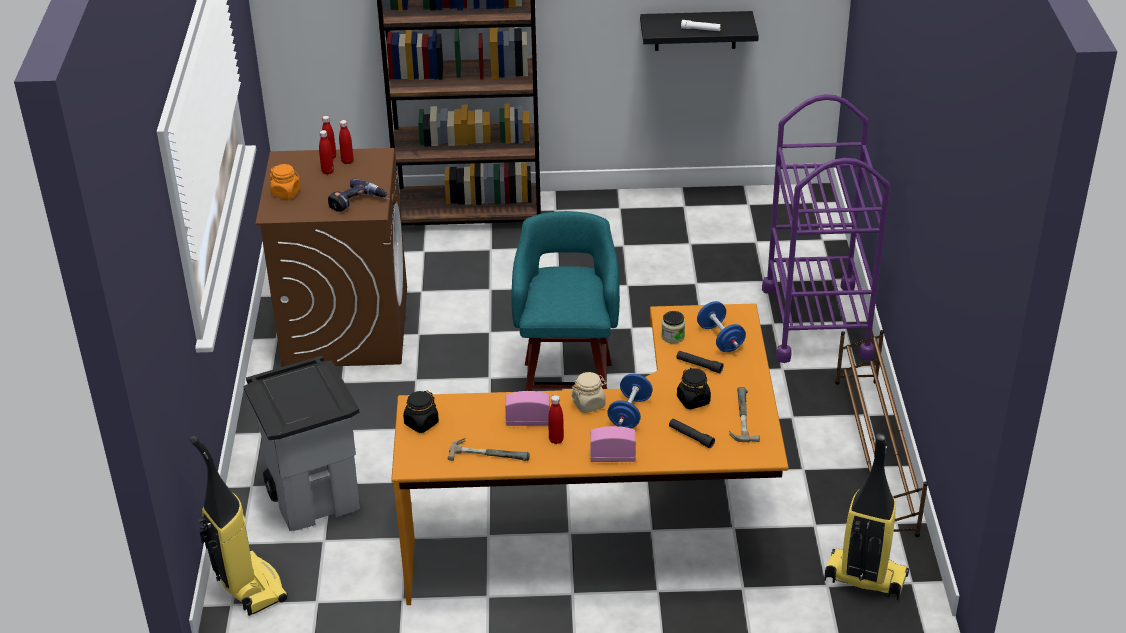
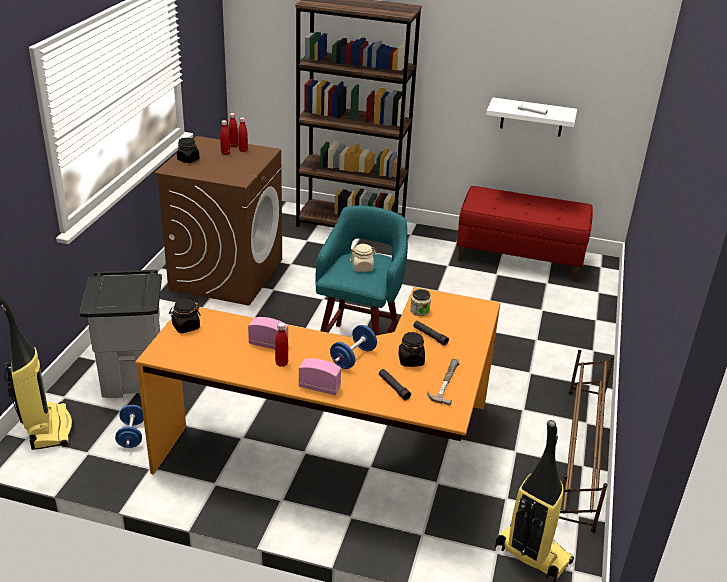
camera: 15 degrees right, 5 degrees down
orange jar [269,164,301,199] -> black jar [177,138,200,163]
power drill [328,179,387,212] -> none
hammer [448,438,530,461] -> none
beige jar [571,372,607,413] -> beige jar moved to [350,244,377,272]
black shelf [640,11,759,51] -> white shelf [486,97,577,137]
blue dumbbell [697,301,746,352] -> blue dumbbell moved to [115,405,144,448]
purple cart [762,94,890,363] -> none
none -> red bench [457,186,593,281]

